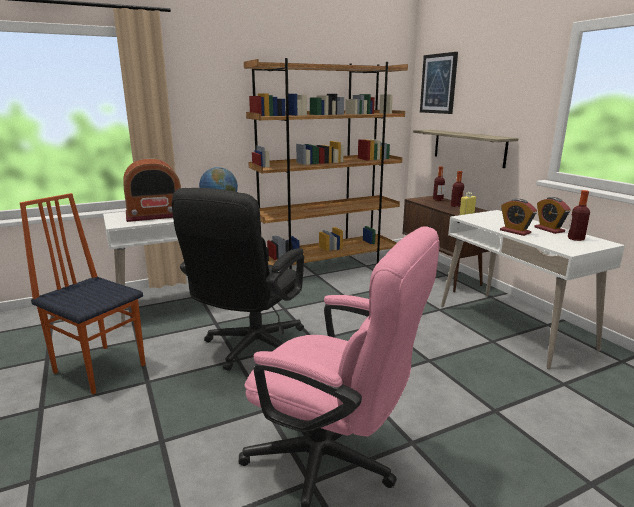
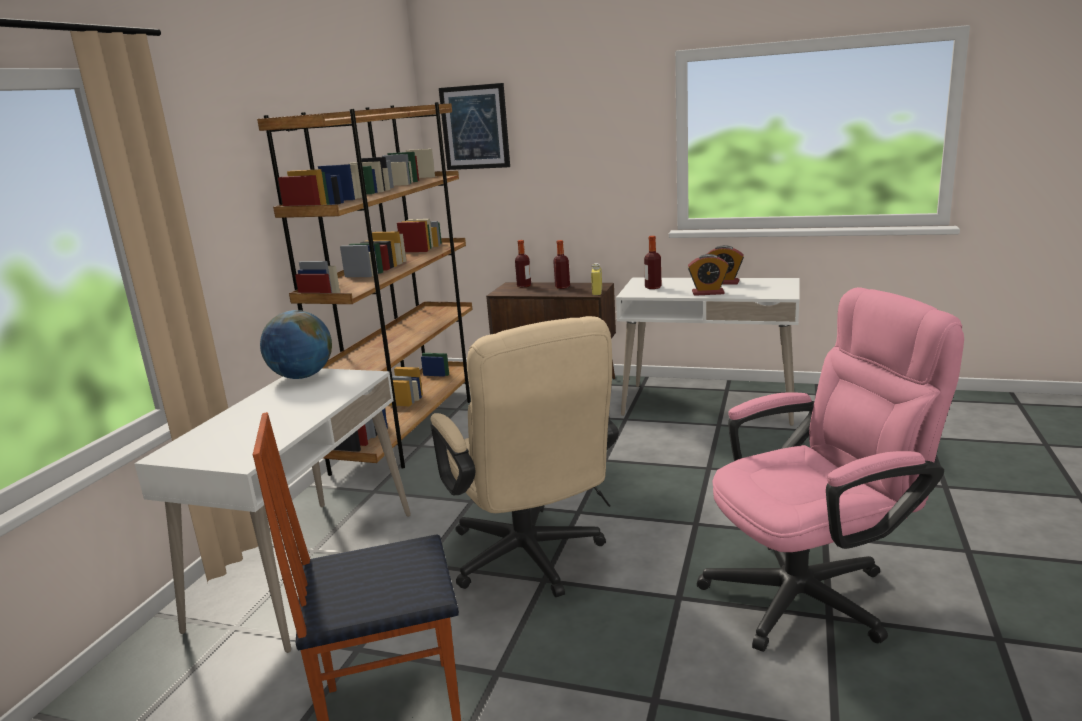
camera: 45 degrees left, 0 degrees up
radio [123,159,181,222] -> none
black office chair [172,188,304,371] -> beige office chair [430,316,619,597]
shelf [413,130,518,168] -> none
bottle [568,190,590,241] -> bottle moved to [644,236,661,289]

